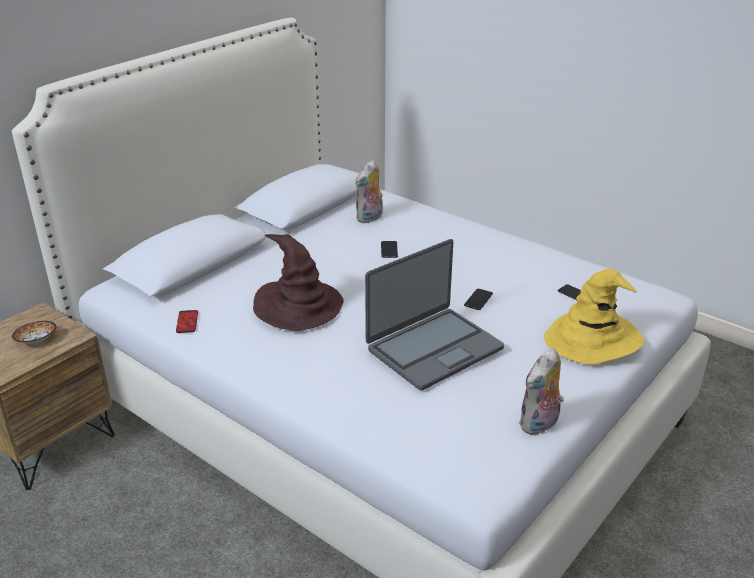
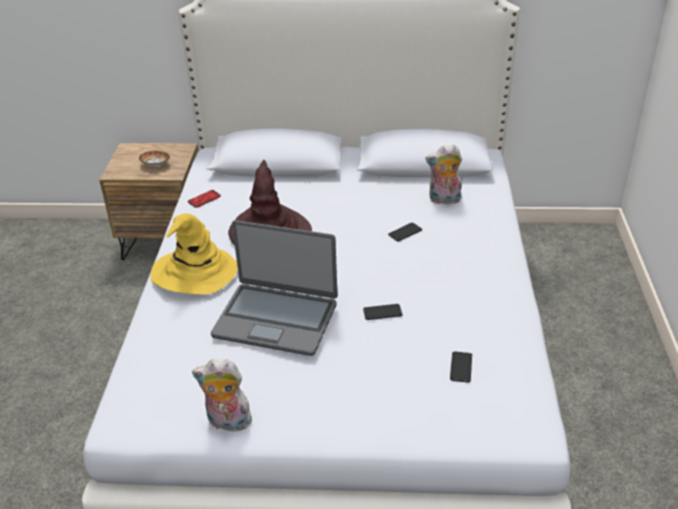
camera: 55 degrees right, 5 degrees up
yellow hat [544,269,644,365] -> yellow hat moved to [151,213,238,295]

